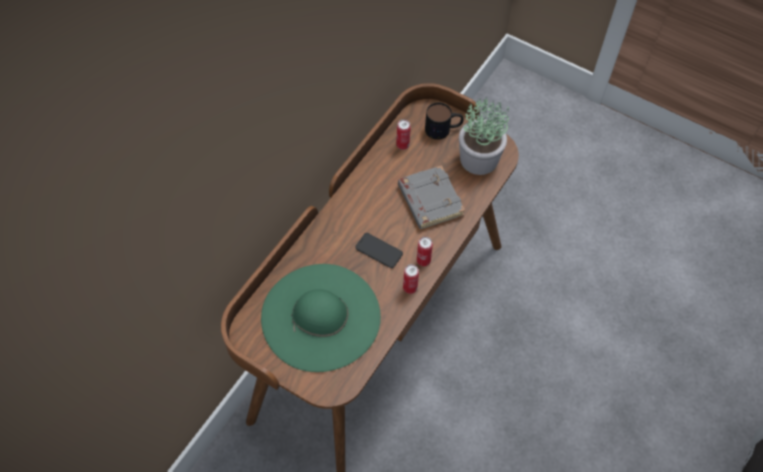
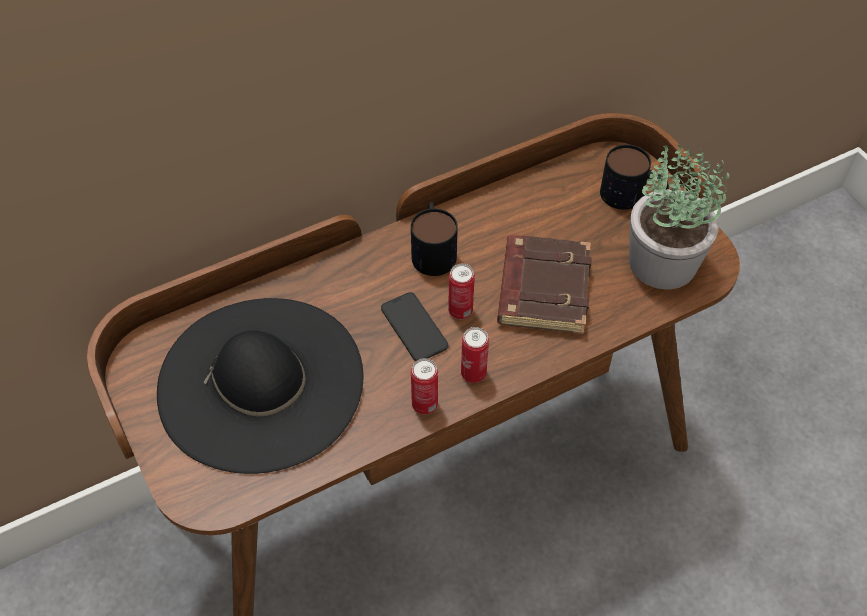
camera: 30 degrees right, 5 degrees down
green hat [261,264,381,372] -> black hat [157,298,364,474]
can [396,120,411,150] -> can moved to [448,264,475,319]
grey book [398,165,465,229] -> brown book [497,235,592,334]
none -> mug [411,202,458,276]

